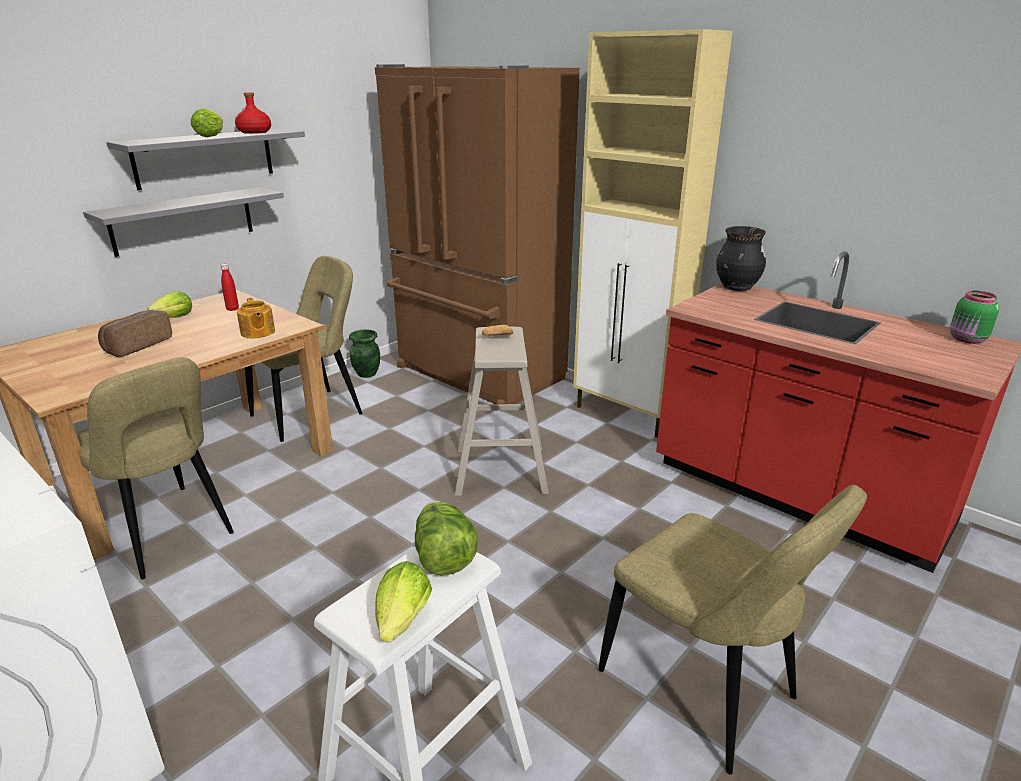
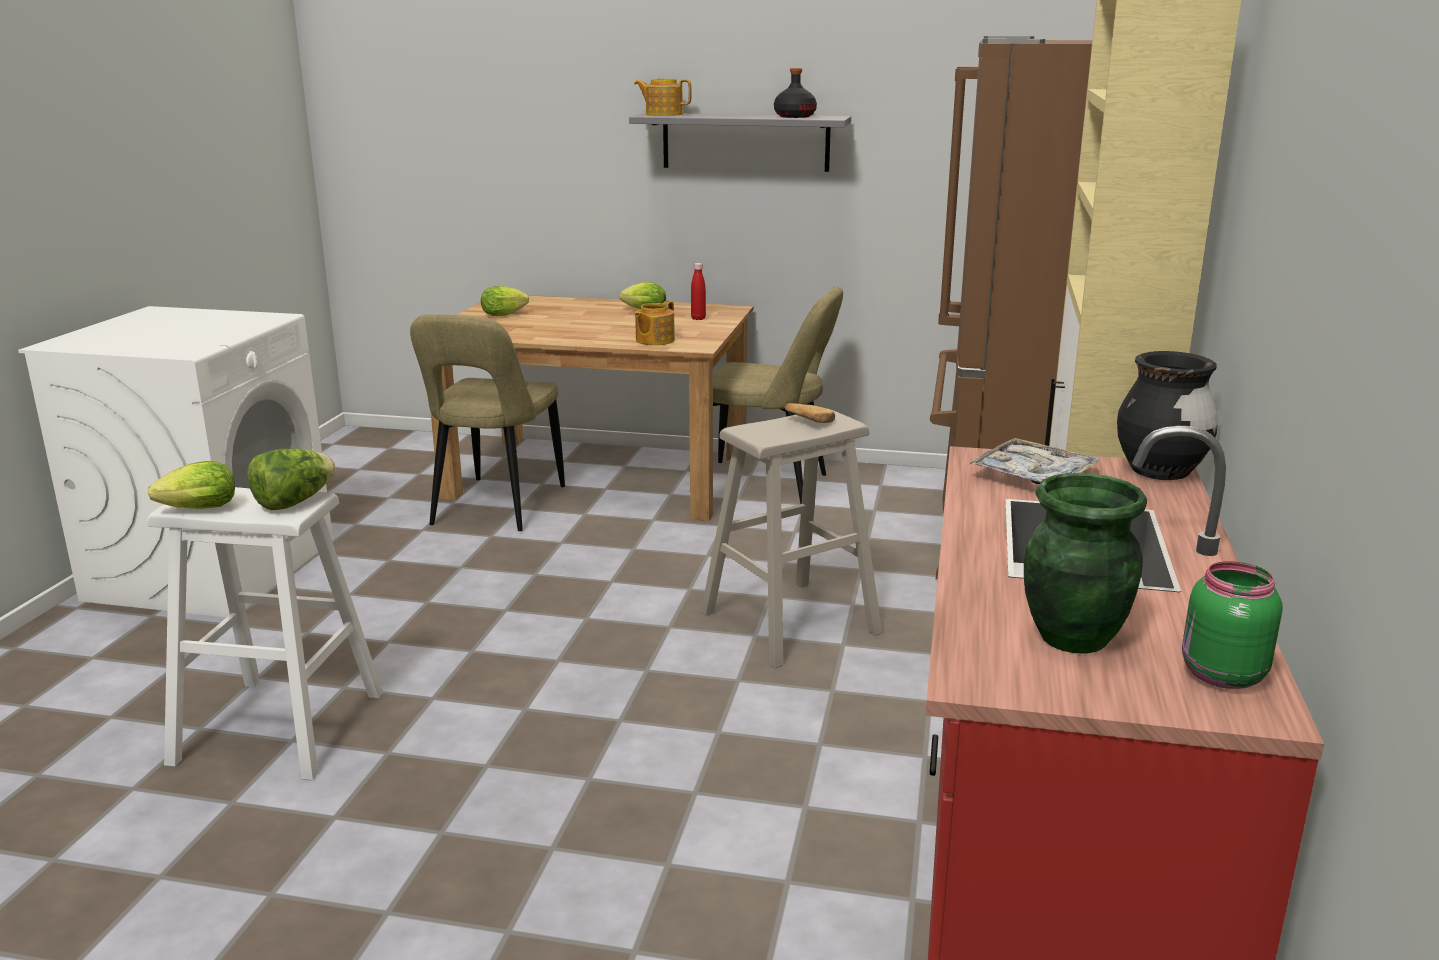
camera: 60 degrees right, 5 degrees down
grey shelf [83,187,284,257] -> none
bread [98,310,172,357] -> none
lettuce [191,108,223,137] -> lettuce moved to [481,286,529,316]
red bottle [235,92,271,134] -> black bottle [774,68,817,118]
green vase [349,329,380,378] -> green vase moved to [1024,473,1147,654]
beige chair [598,485,867,775] -> none
none -> teapot [634,79,692,116]
none -> tray [968,438,1100,484]

